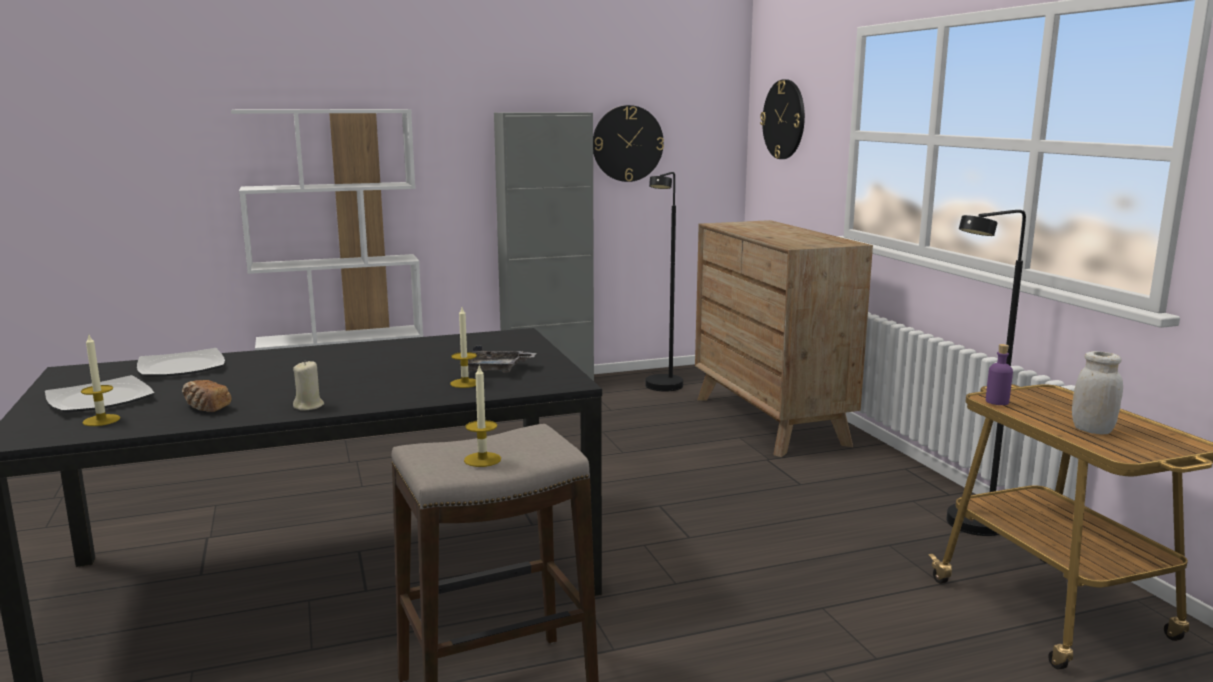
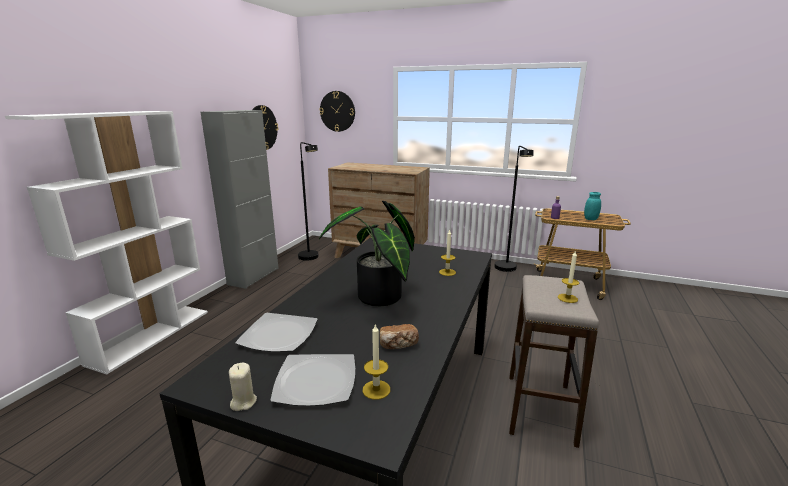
camera: 50 degrees left, 5 degrees up
beige candle [293,361,324,411] -> beige candle moved to [229,363,257,411]
grey tray [460,346,536,373] -> none
white jar [1072,351,1123,435] -> turquoise jar [584,192,601,220]
none -> potted plant [319,201,415,306]

